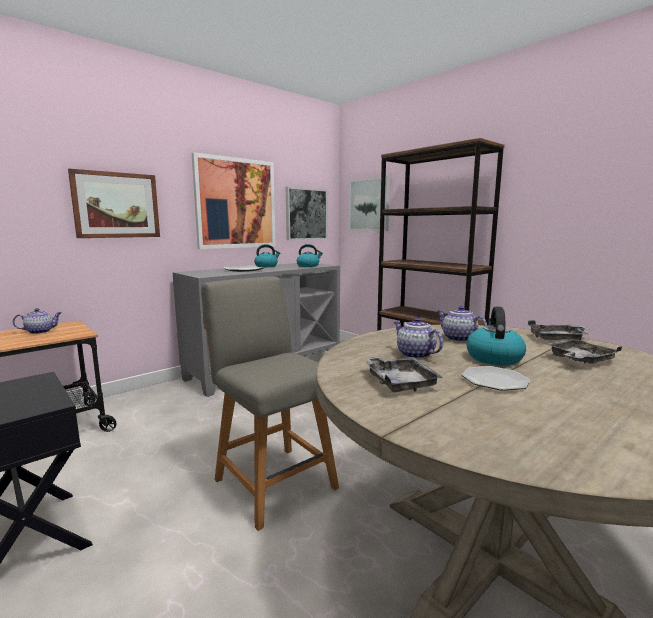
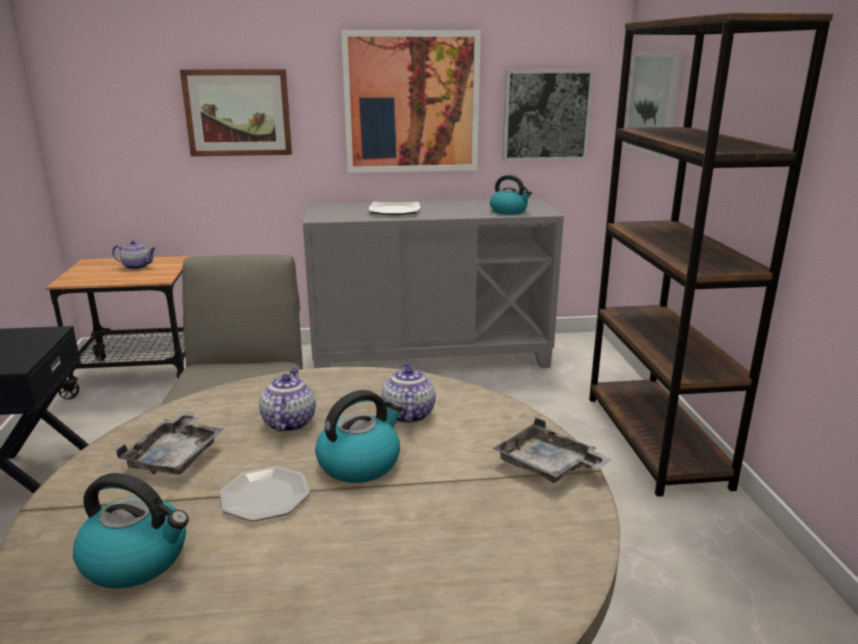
camera: 35 degrees right, 10 degrees up
kettle [254,244,280,267] -> kettle moved to [73,473,189,589]
grey tray [546,339,622,364] -> none

